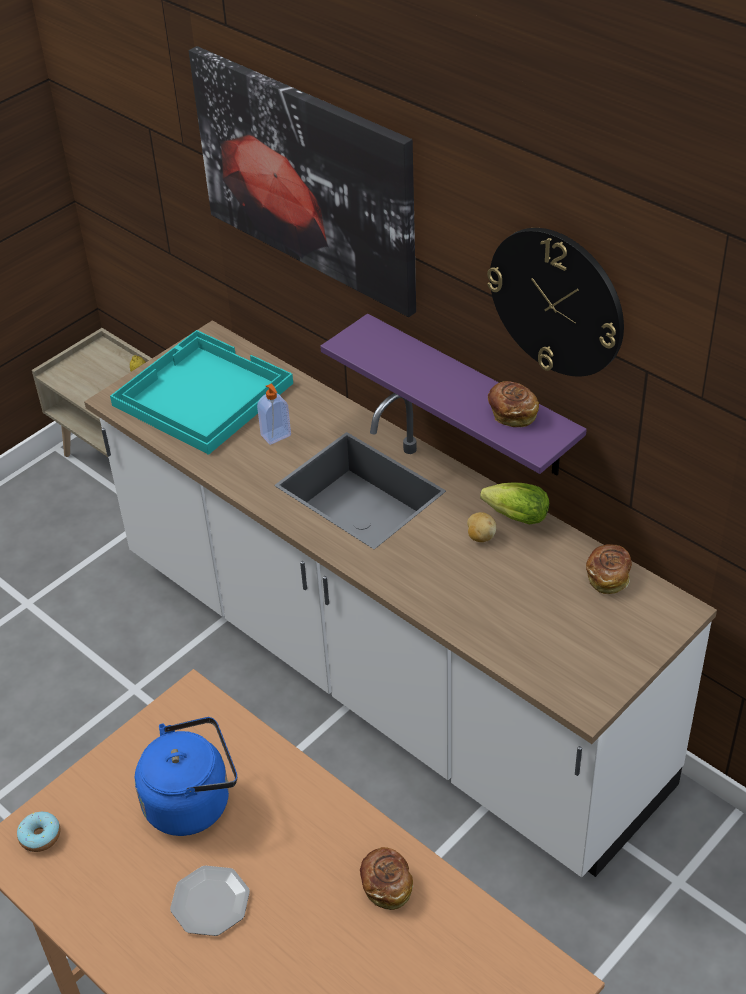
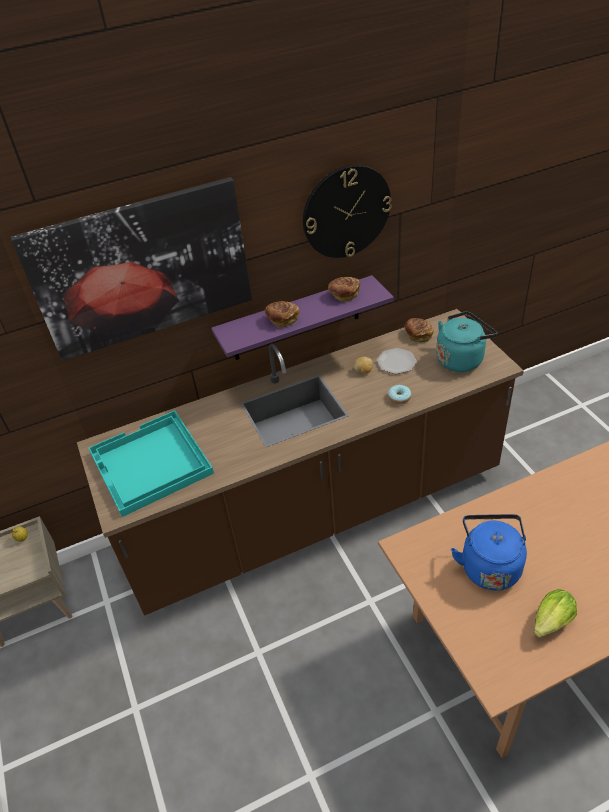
camera: 65 degrees left, 0 degrees up
donut [17,812,61,852] -> donut moved to [388,385,411,404]
white counter [84,320,717,877] -> brown counter [77,309,524,616]
plate [170,866,250,936] -> plate moved to [377,348,417,374]
soap dispenser [257,384,291,445] -> none
bread [360,847,413,910] -> bread moved to [265,301,299,327]
lettuce [480,483,549,524] -> lettuce moved to [534,589,577,637]
none -> turquoise kettle [436,311,497,372]

